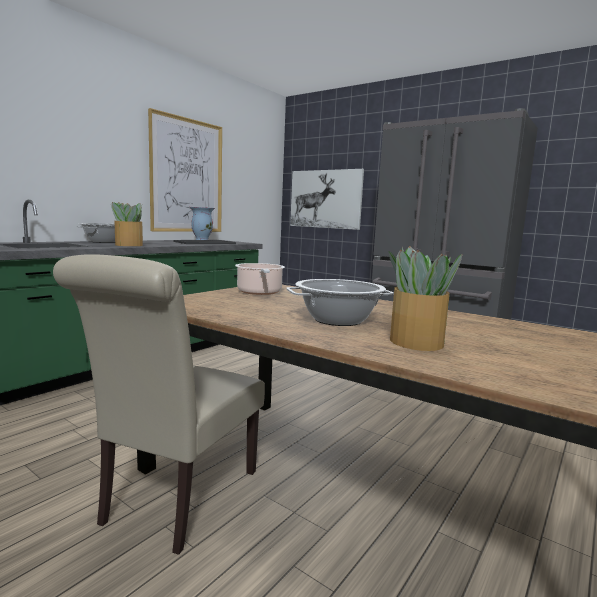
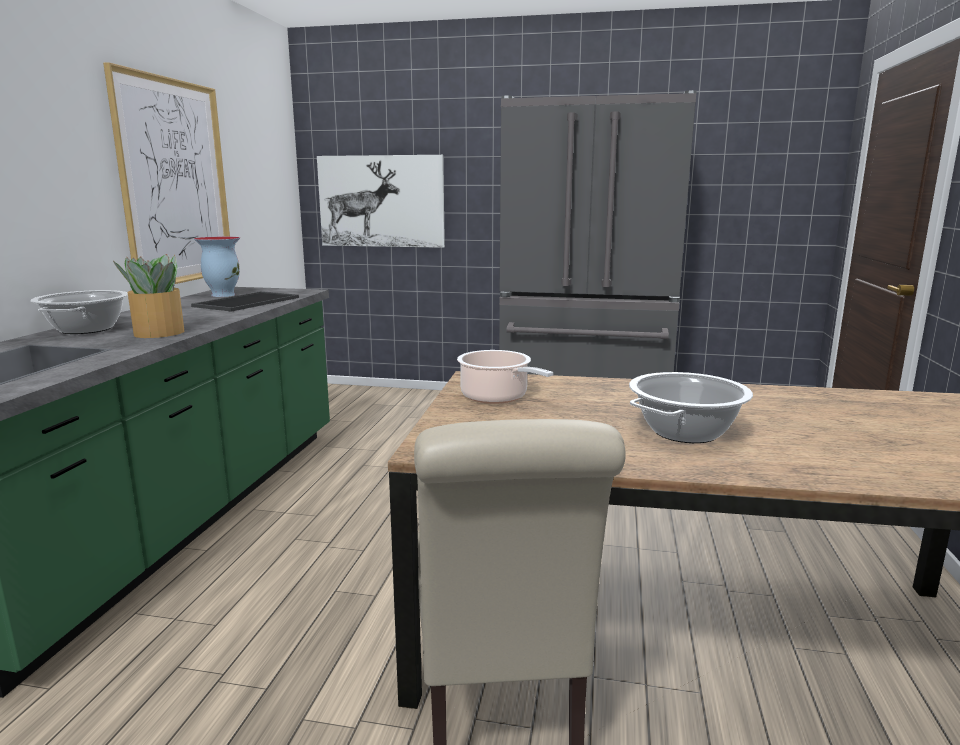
camera: 25 degrees left, 5 degrees up
potted plant [388,246,463,351] -> none

